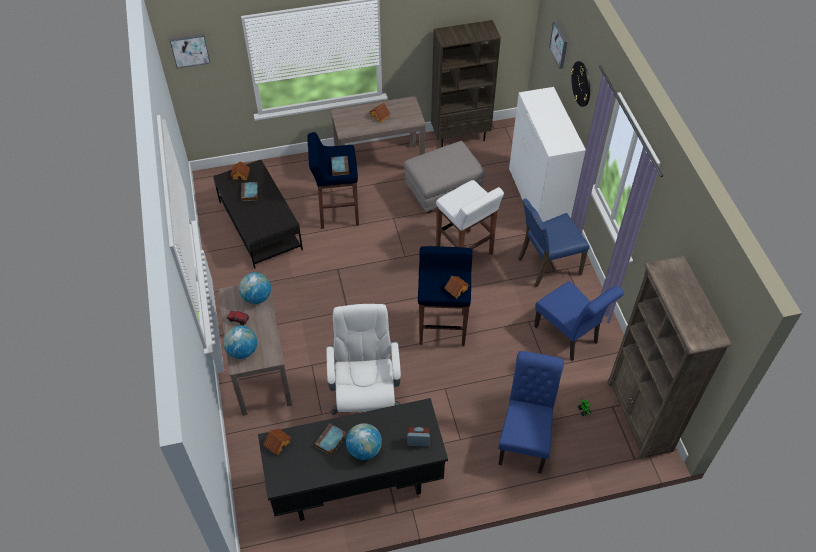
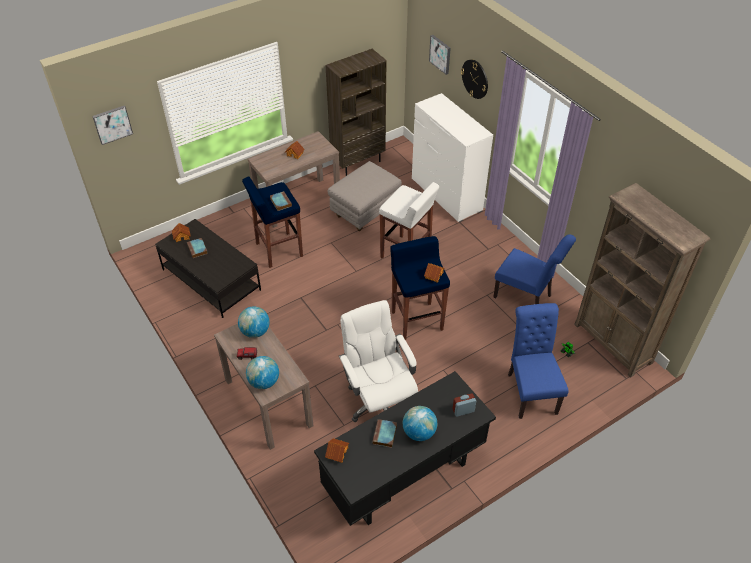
camera: 20 degrees left, 5 degrees down
blue chair [518,198,590,287] -> none

